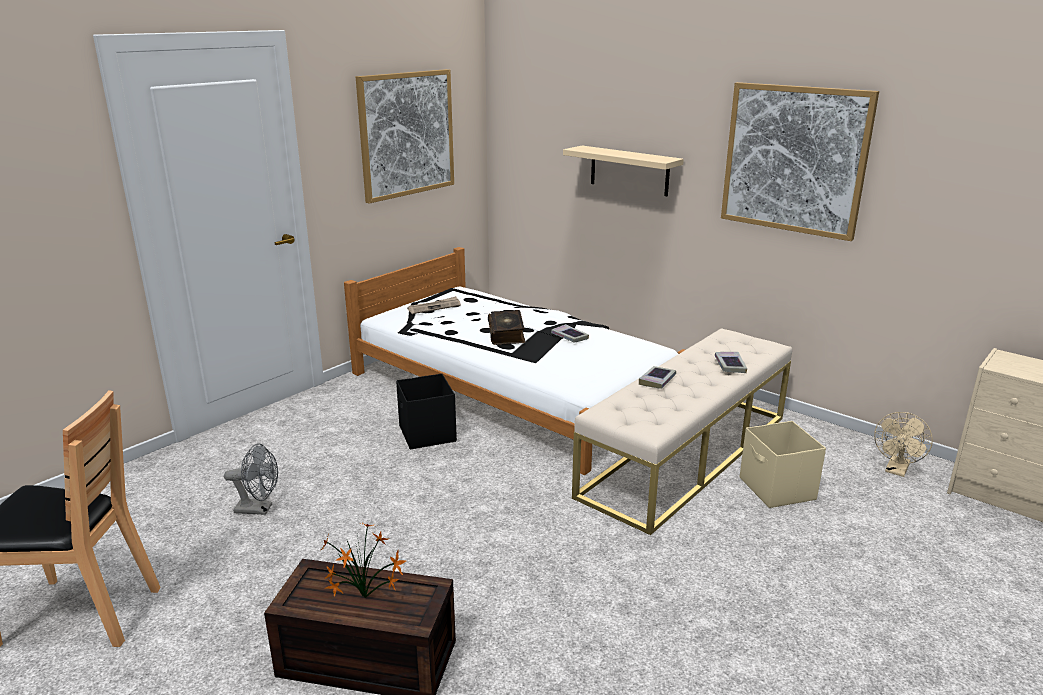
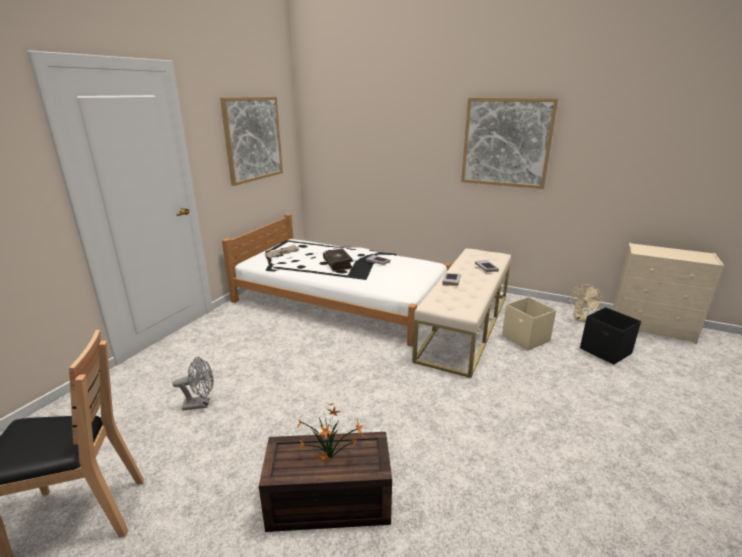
camera: 15 degrees left, 0 degrees up
black storage box [396,374,457,449] -> black storage box moved to [580,307,641,365]
beige shelf [563,146,684,196] -> none

